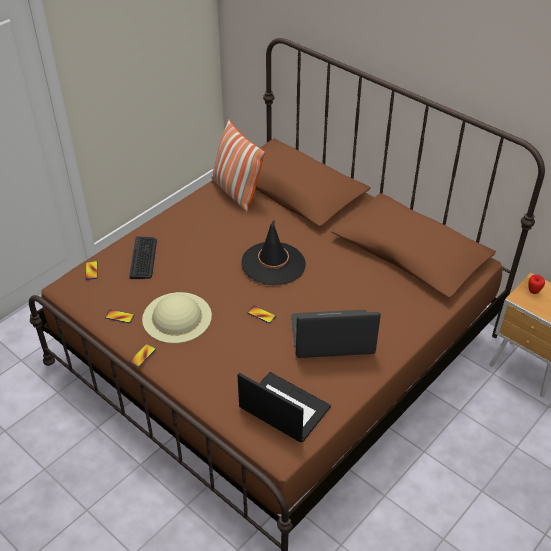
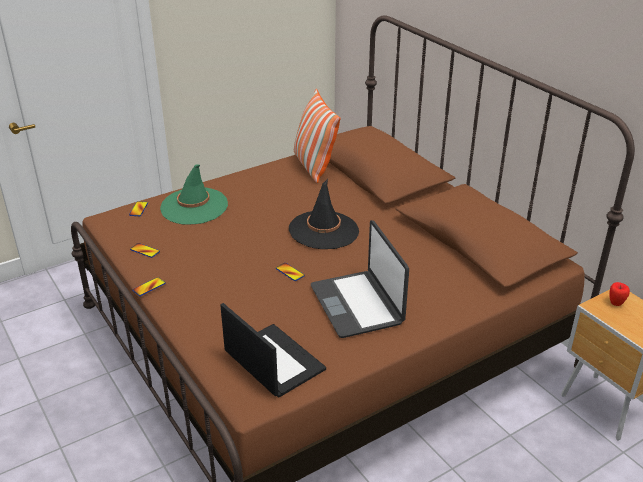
camera: 15 degrees right, 10 degrees down
keyboard [129,236,157,279] -> green hat [160,164,228,224]
beige hat [142,292,212,344] -> none
laptop [291,310,381,358] -> laptop turned 120 degrees counterclockwise [311,220,409,338]

